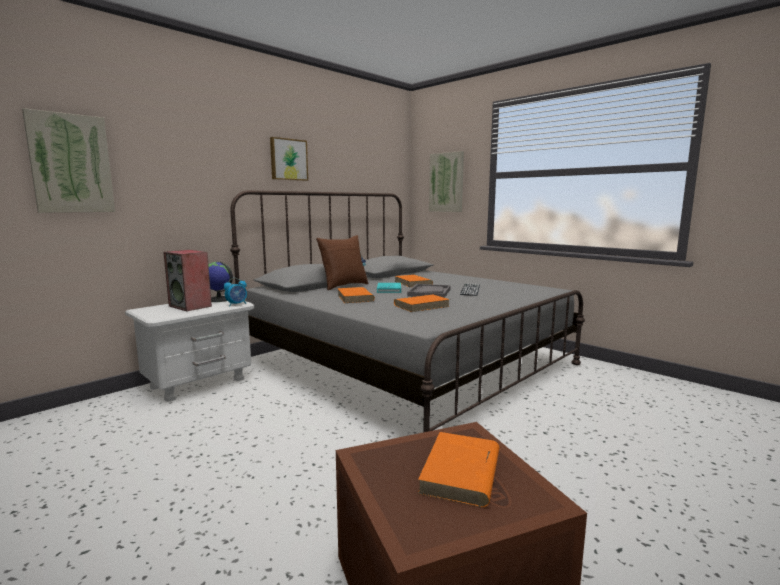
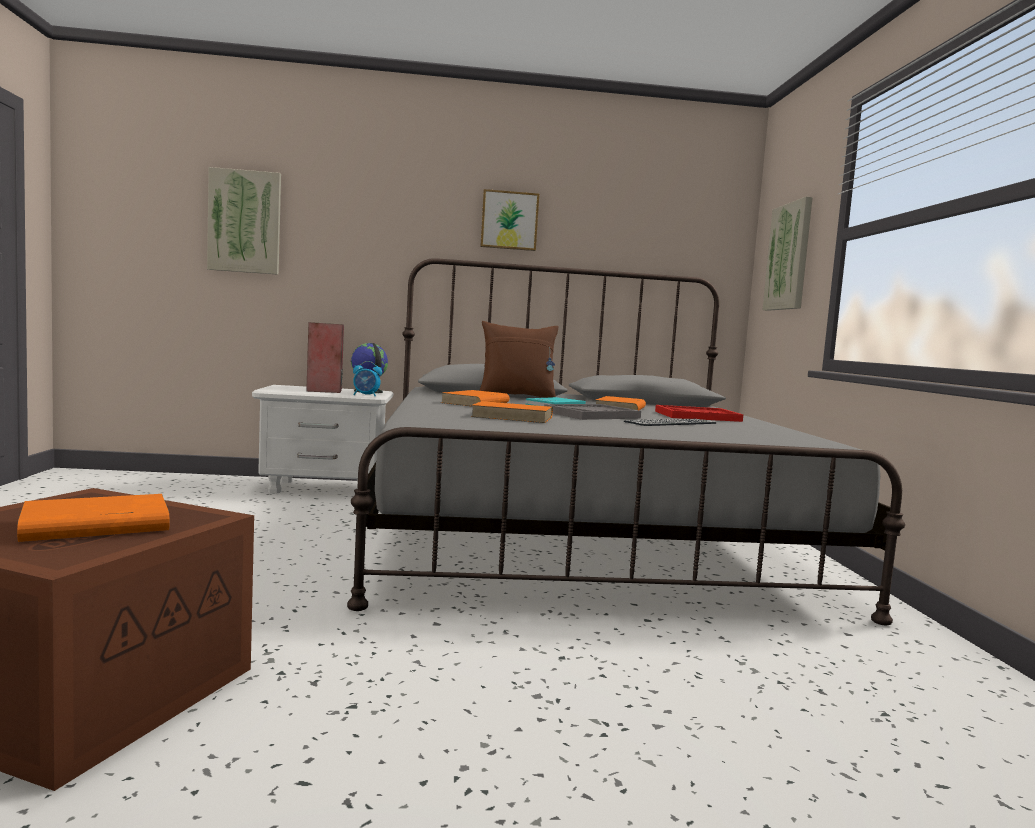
camera: 40 degrees right, 5 degrees down
none -> red tray [655,405,743,422]

